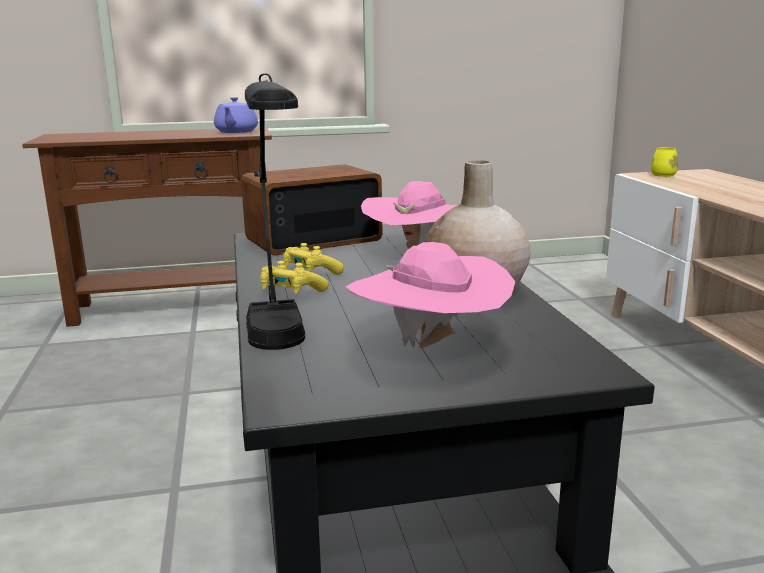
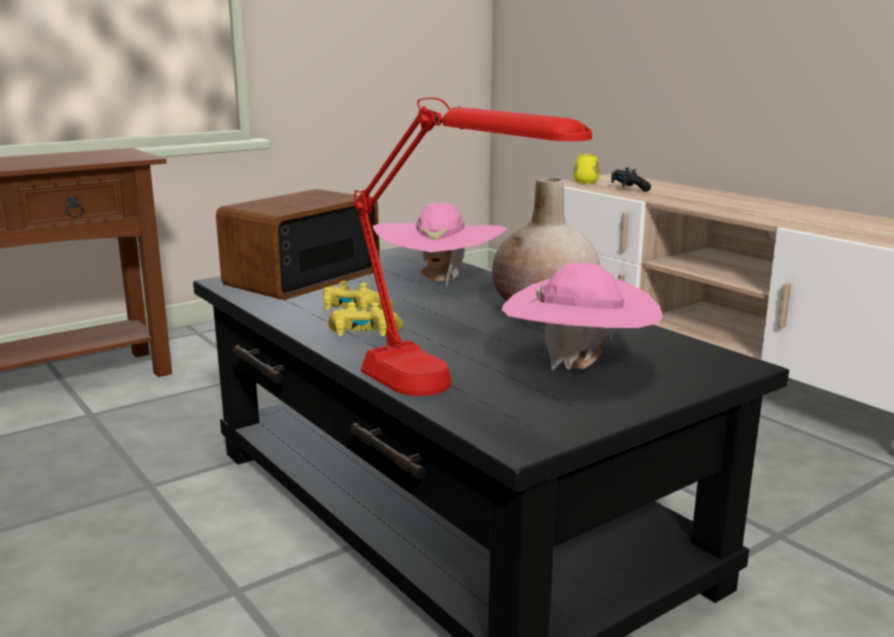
camera: 25 degrees left, 0 degrees up
purple teapot [214,97,258,133] -> none
black table lamp [245,74,305,350] -> red table lamp [353,98,592,396]
none -> black game controller [611,168,651,192]

